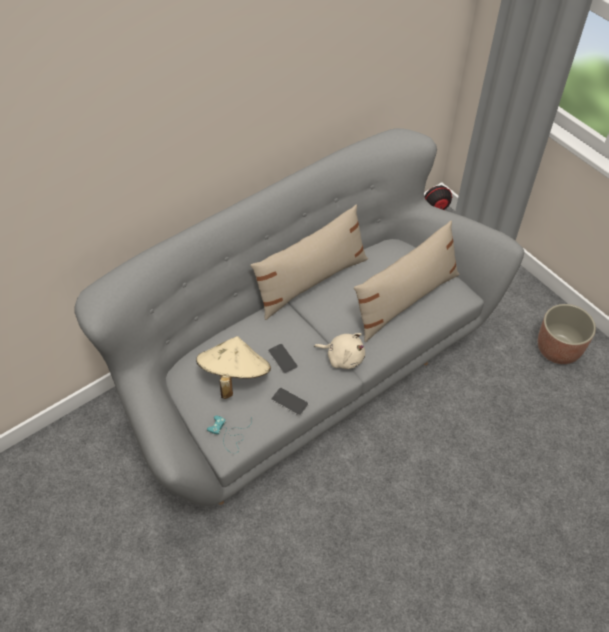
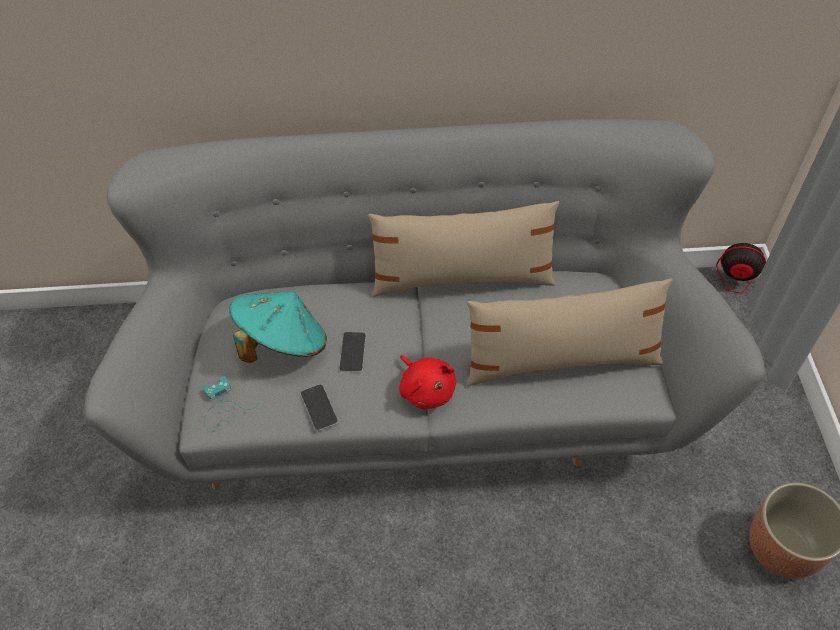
camera: 35 degrees right, 0 degrees up
beige hat [196,336,271,399] -> turquoise hat [229,292,327,363]
beige plush toy [314,333,365,369] -> red plush toy [399,355,456,409]

